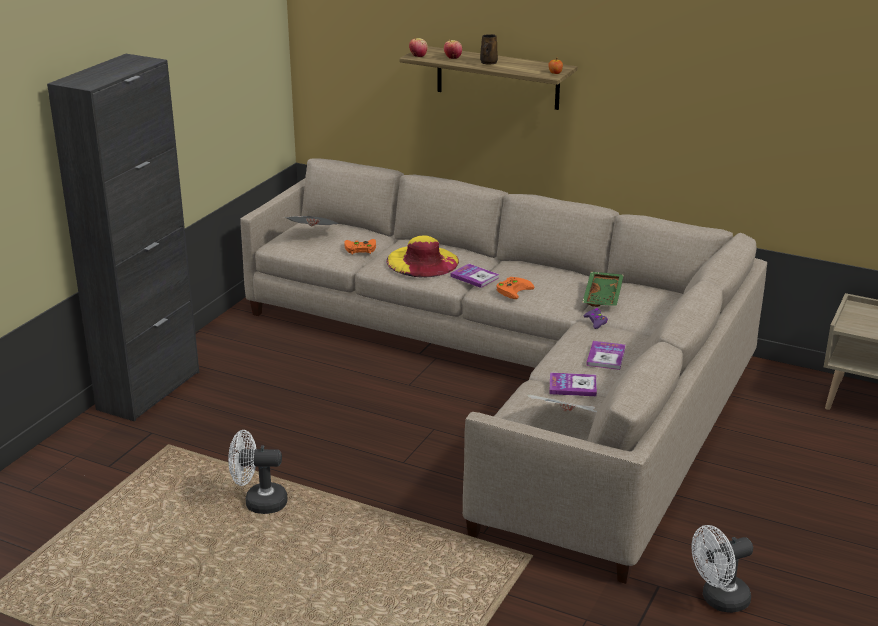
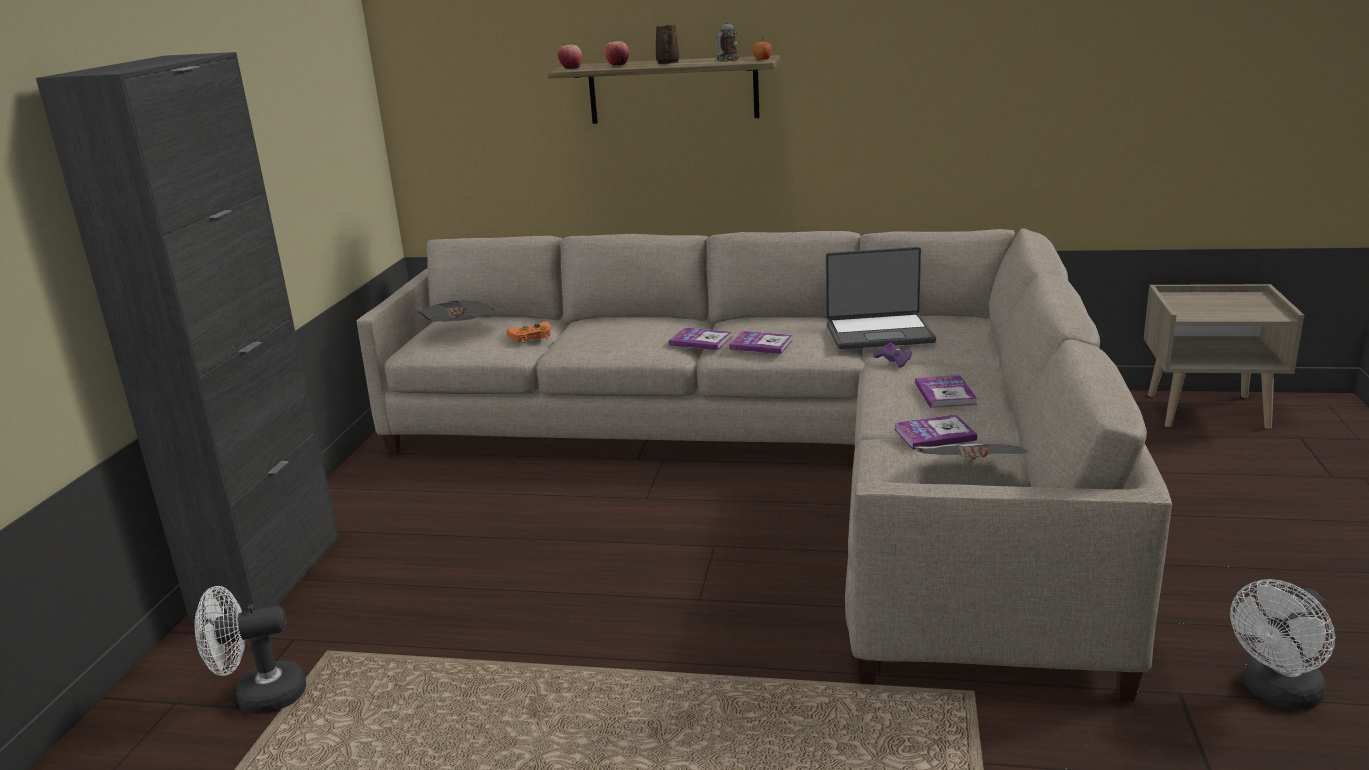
camera: 15 degrees left, 5 degrees down
white fan [228,430,287,514] -> white fan moved to [195,586,306,714]
yellow hat [386,235,459,277] -> none
orange game controller [496,277,534,299] -> book [729,331,793,354]
green tray [582,272,624,307] -> laptop [826,247,936,349]
none -> mug [716,22,740,62]

